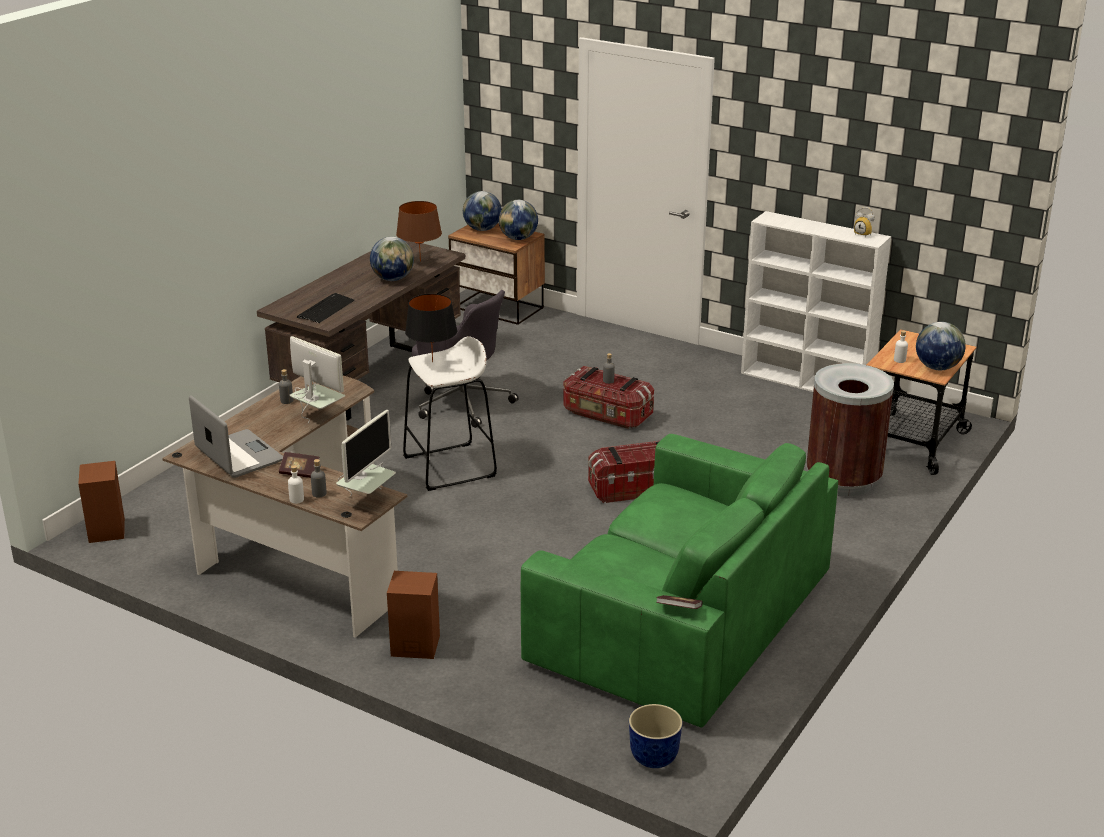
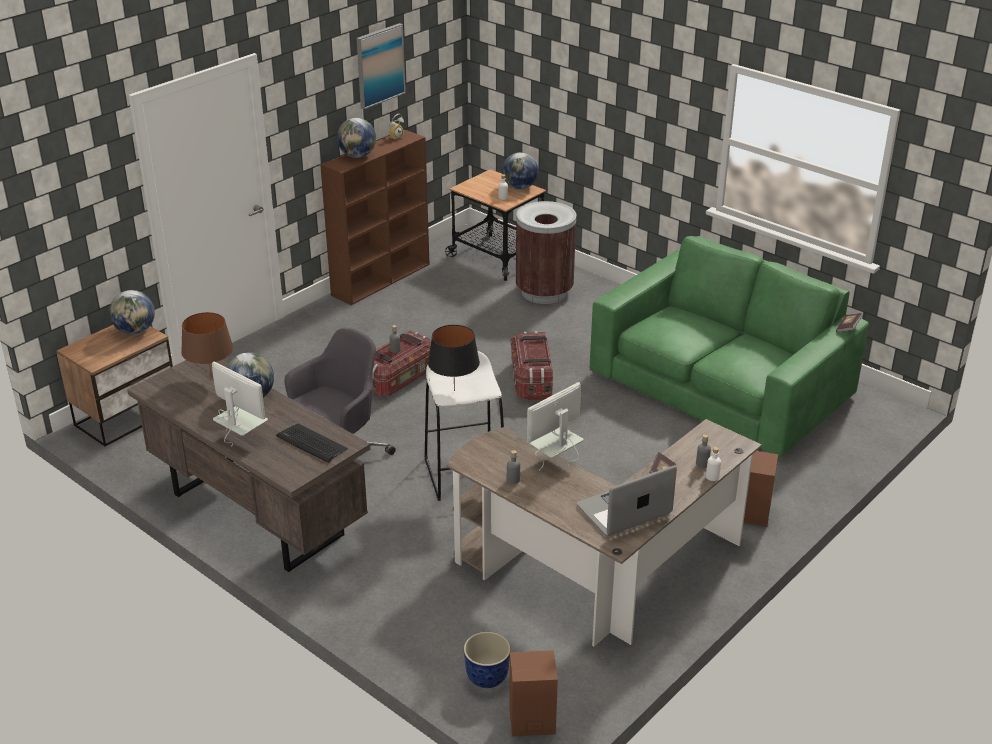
camera: 80 degrees left, 5 degrees up
monitor [336,410,396,496] -> monitor moved to [212,362,268,447]
globe [463,191,502,231] -> globe moved to [337,118,376,158]
planter [629,704,683,768] -> planter moved to [464,632,511,688]
white bookcase [741,211,891,392] -> brown bookcase [320,129,430,305]
none -> picture [356,23,406,109]

